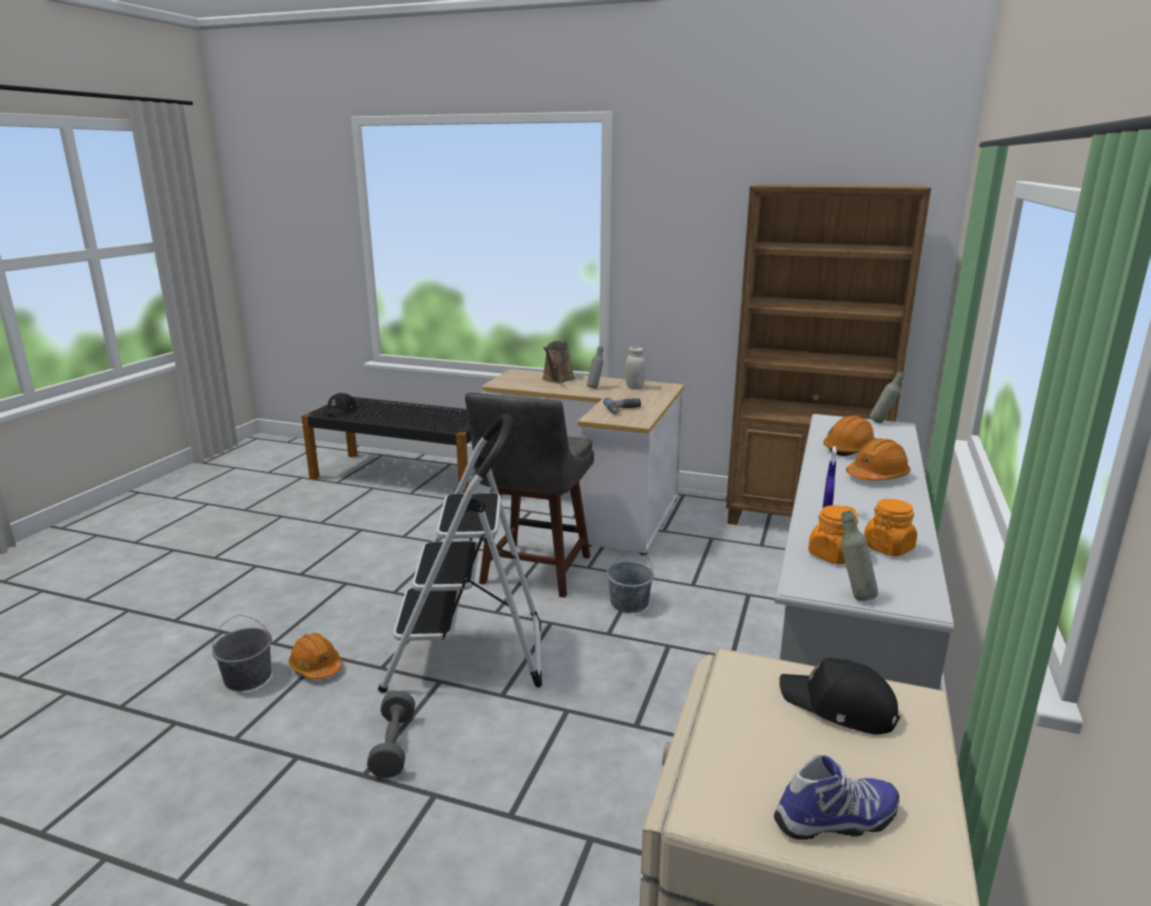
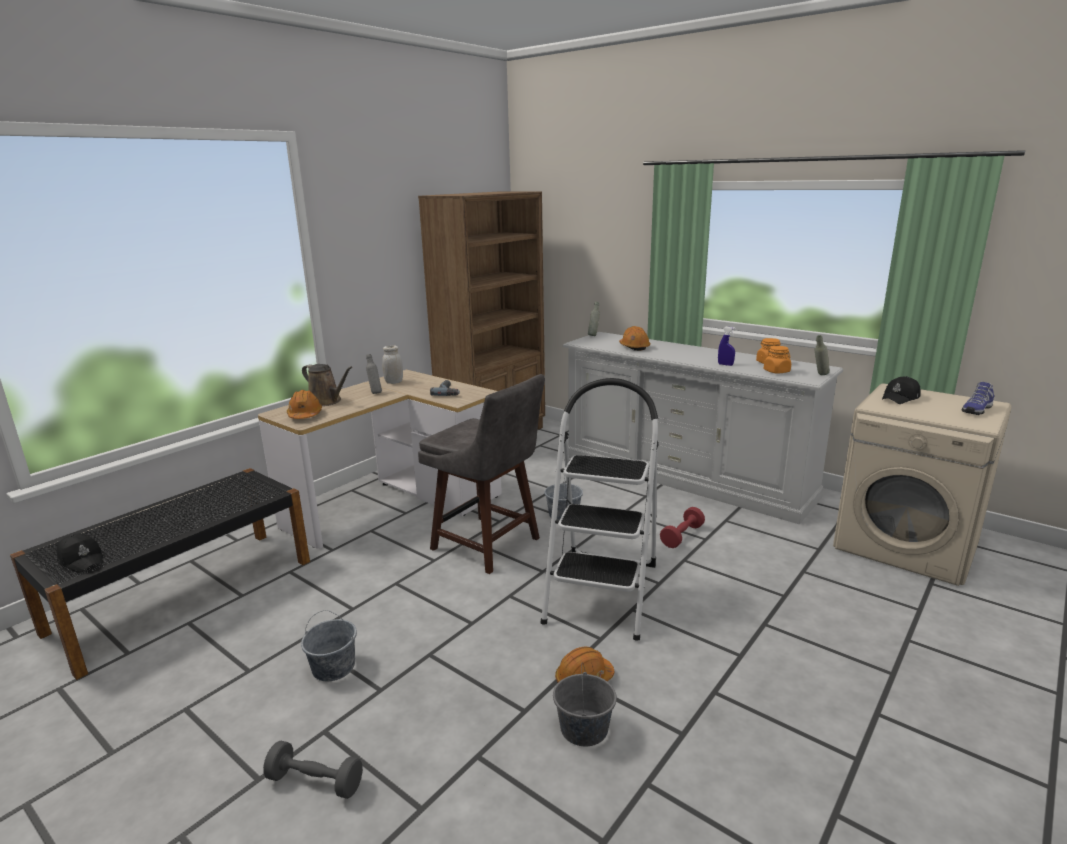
camera: 70 degrees left, 0 degrees up
grey dumbbell [367,691,415,778] -> grey dumbbell moved to [263,741,363,799]
shoe [774,755,899,840] -> shoe turned 135 degrees counterclockwise [962,382,994,415]
orange hard hat [846,438,910,481] -> orange hard hat moved to [287,390,322,419]
none -> grey bucket [301,610,357,682]
none -> red dumbbell [660,507,705,548]

